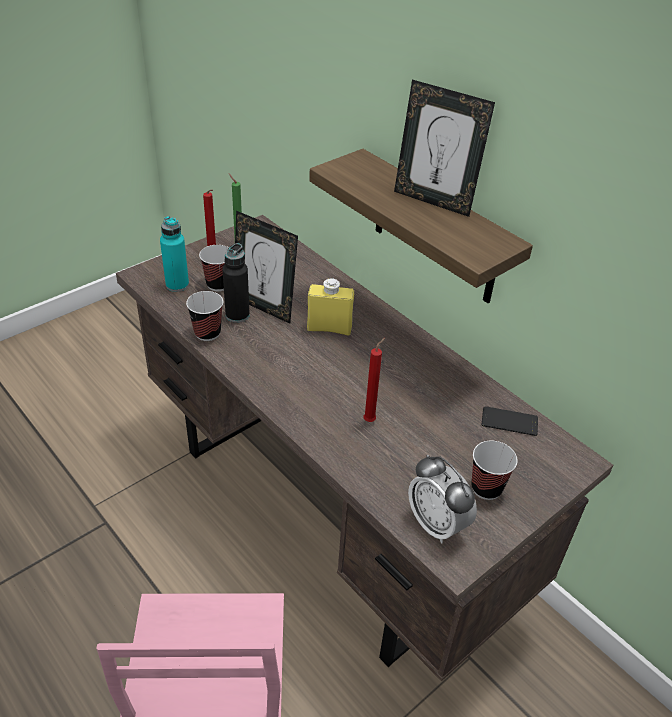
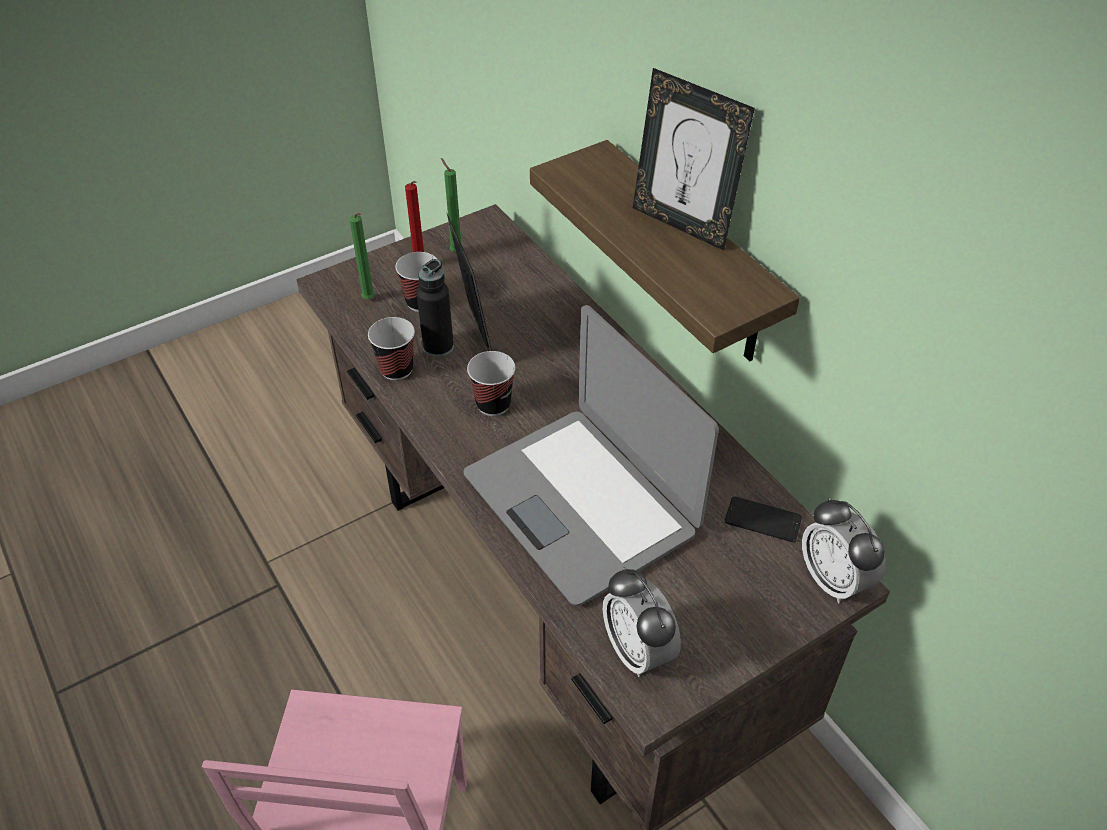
camera: 10 degrees right, 5 degrees up
turquoise bottle [160,216,189,292] -> green candle [349,213,375,299]
picture frame [235,211,298,324] -> picture frame turned 150 degrees counterclockwise [446,212,492,351]
yellow bottle [307,278,354,336] -> none
red candle [363,338,385,422] -> laptop [464,305,719,606]
cup [471,441,518,500] -> cup moved to [467,351,515,416]
none -> alarm clock [802,498,886,603]

